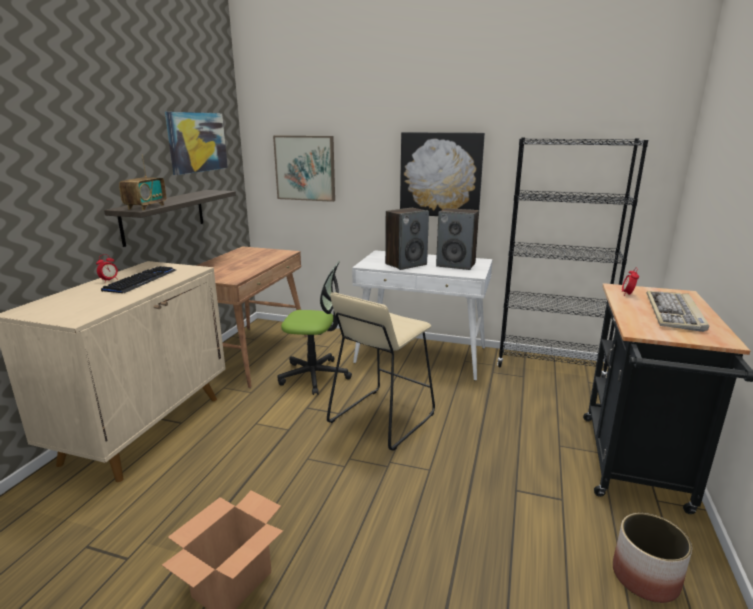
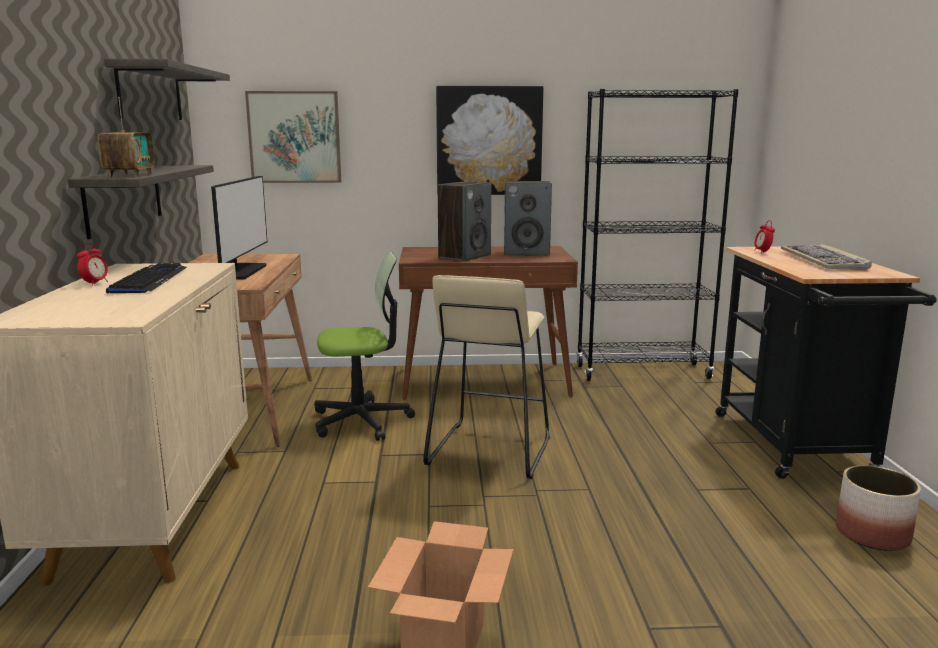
camera: 20 degrees left, 5 degrees down
picture [165,112,228,175] -> shelf [104,59,230,120]
white desk [352,250,493,381] -> brown desk [399,246,578,400]
none -> monitor [211,176,267,280]

